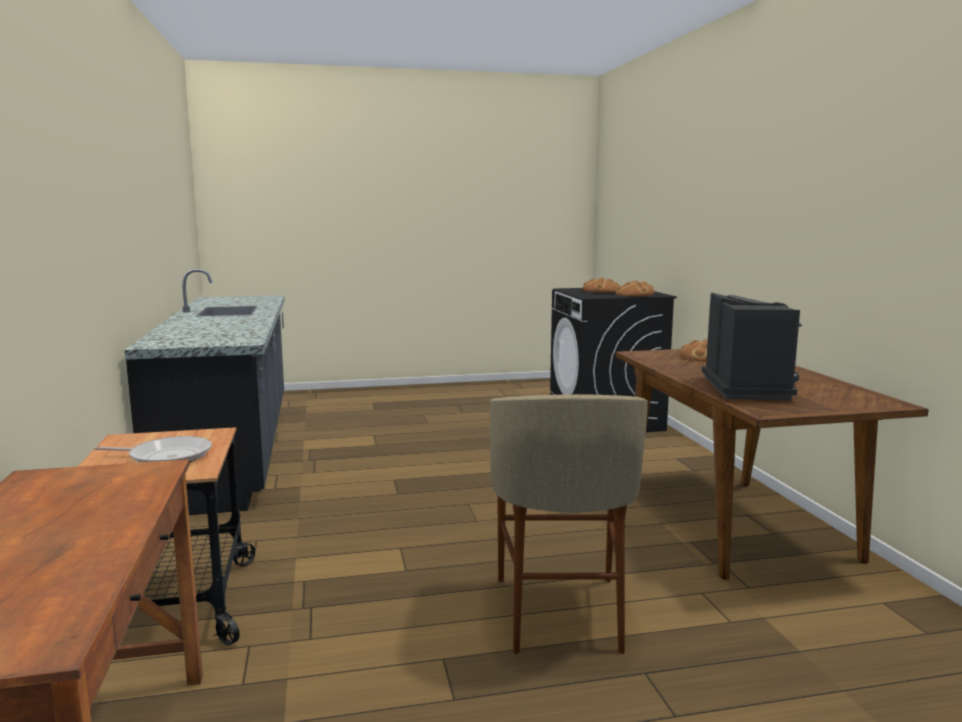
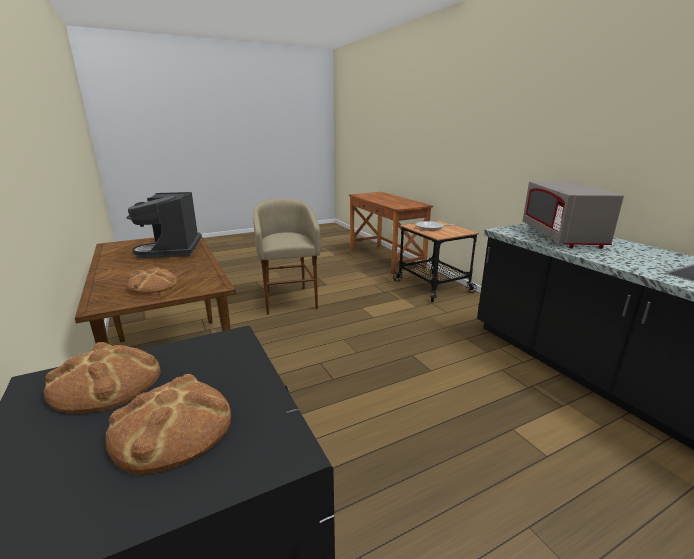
camera: 165 degrees right, 10 degrees up
none -> grey microwave [523,181,624,249]

